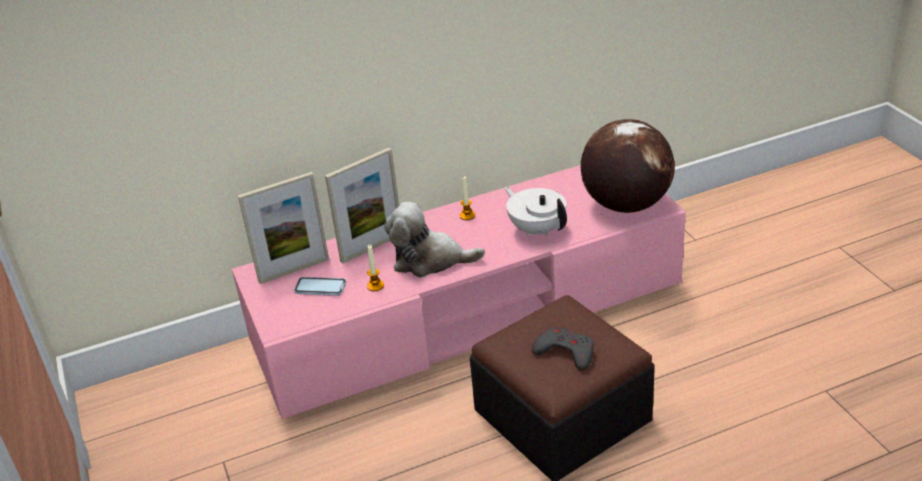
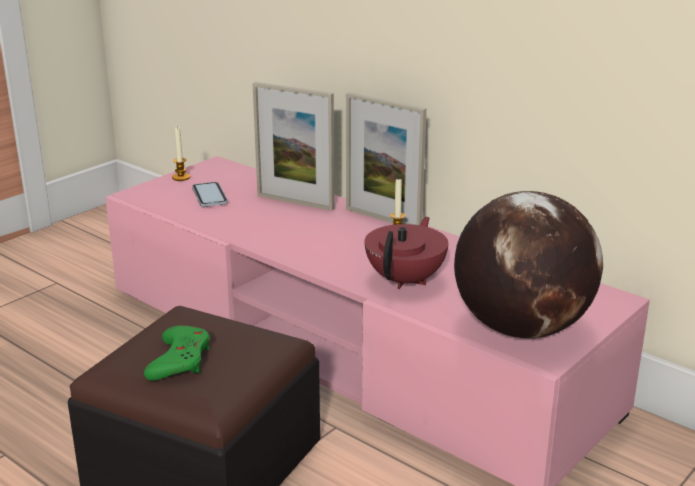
camera: 60 degrees right, 10 degrees down
picture frame [238,172,329,284] -> picture frame moved to [346,92,427,225]
candle [367,245,384,291] -> candle moved to [172,127,190,181]
plush toy [384,202,485,277] -> none
white teapot [504,187,567,236] -> red teapot [365,217,448,289]
grey game controller [532,327,594,370] -> green game controller [144,325,210,381]

